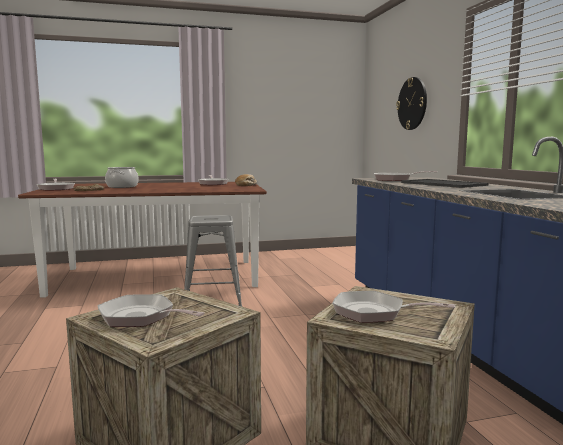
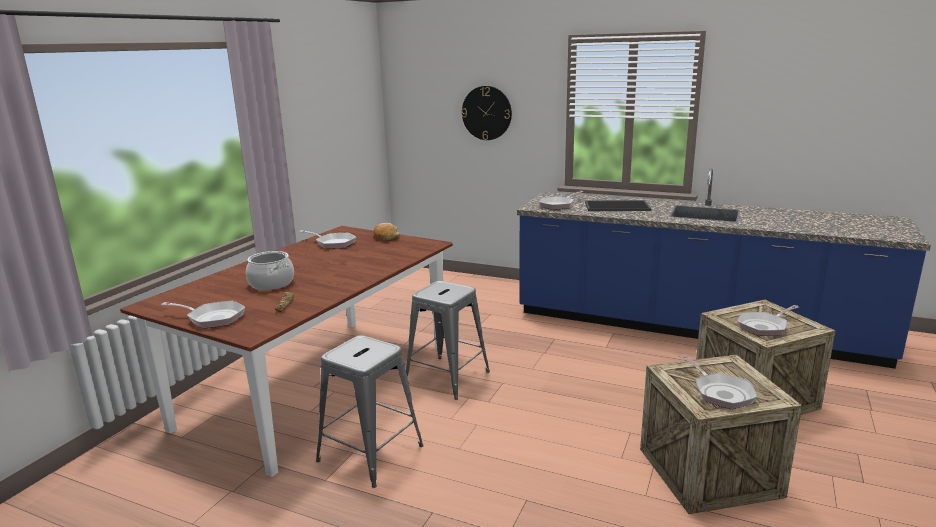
camera: 50 degrees left, 10 degrees up
frying pan [98,294,205,327] -> frying pan turned 90 degrees counterclockwise [679,355,758,409]
none -> grey stool [316,335,424,488]

